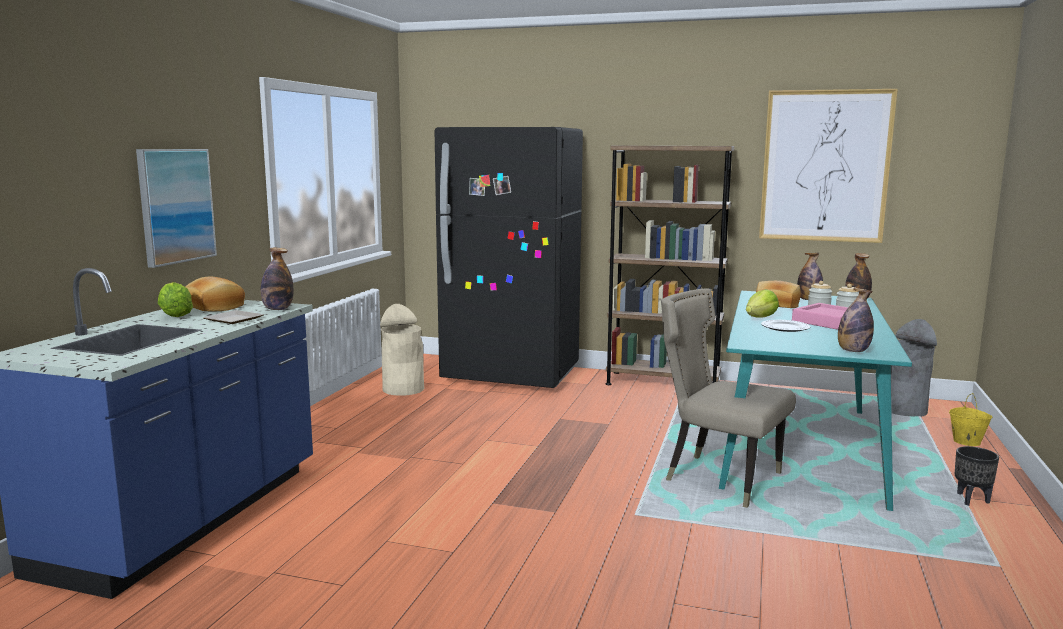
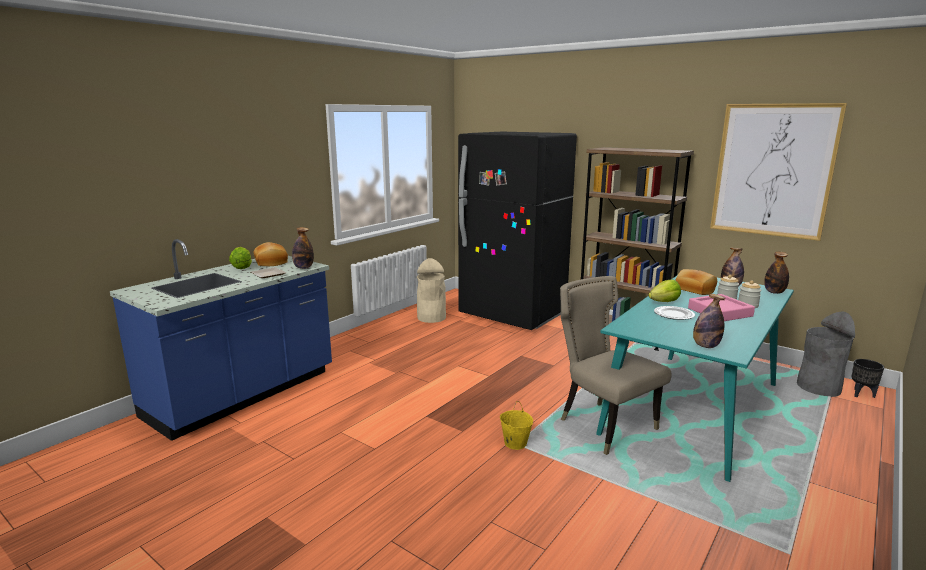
camera: 20 degrees right, 5 degrees up
picture [136,149,217,268] -> none
yellow bucket [949,393,992,446] -> yellow bucket moved to [500,401,533,450]
black planter [955,446,999,506] -> black planter moved to [852,359,884,398]

